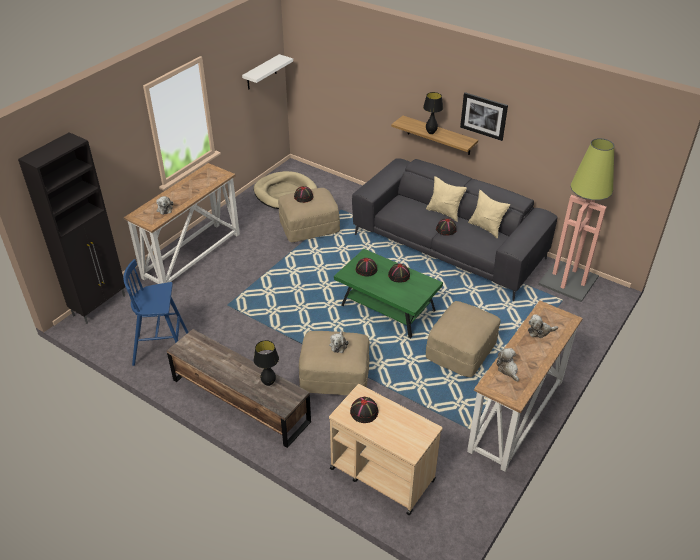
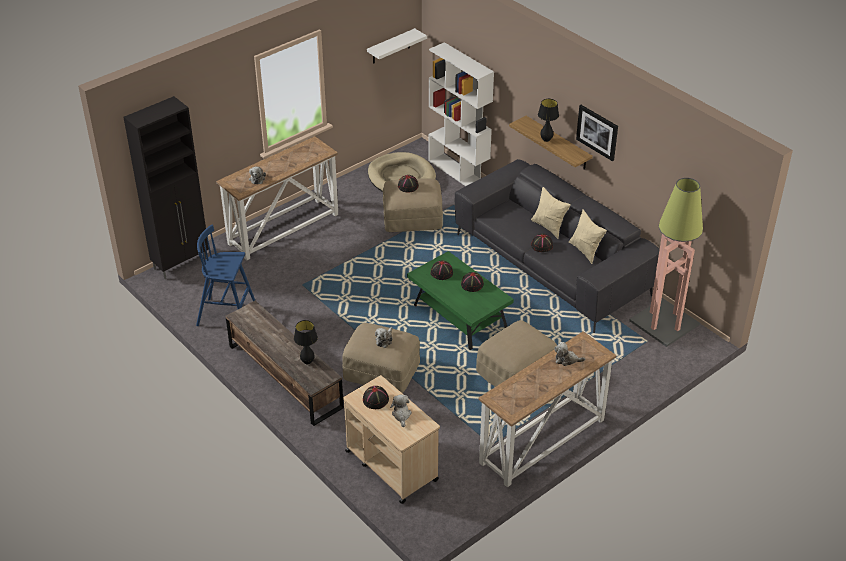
camera: 15 degrees right, 0 degrees up
plush toy [497,348,519,382] -> plush toy moved to [390,394,412,427]
none -> white bookcase [428,42,494,186]

